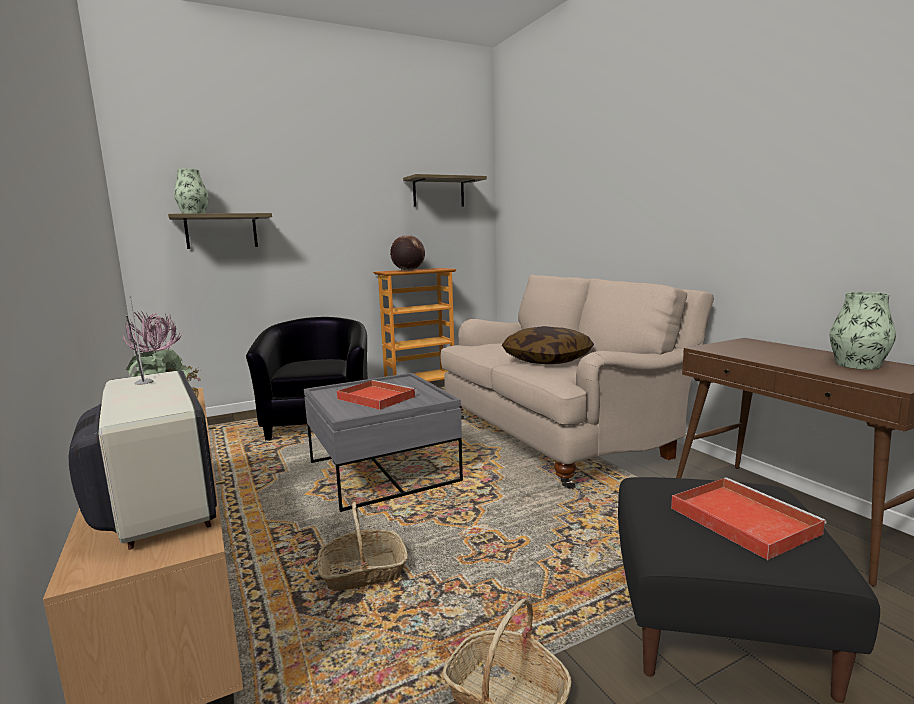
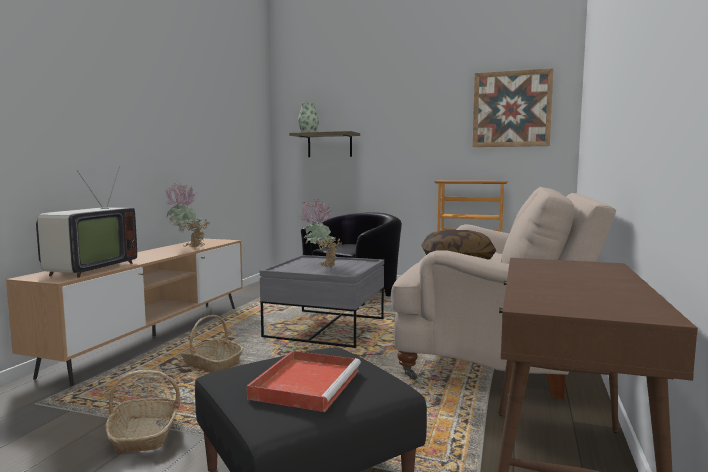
camera: 45 degrees right, 5 degrees down
red tray [337,380,416,410] -> potted plant [300,200,342,267]
globe [390,235,425,271] -> none
shelf [403,174,487,206] -> picture [473,68,554,147]
vase [830,292,896,369] -> none

